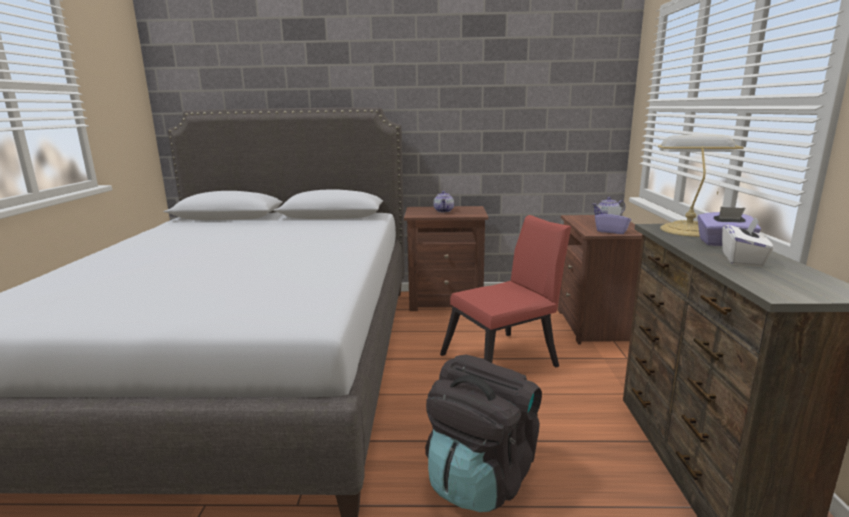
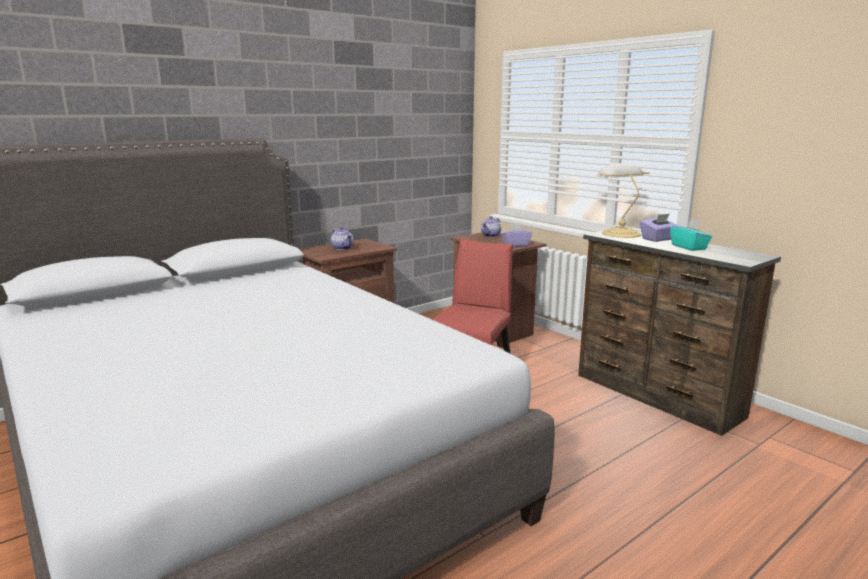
camera: 40 degrees left, 0 degrees up
black backpack [425,354,542,512] -> none
white tissue box [722,218,774,267] -> turquoise tissue box [670,219,712,251]

